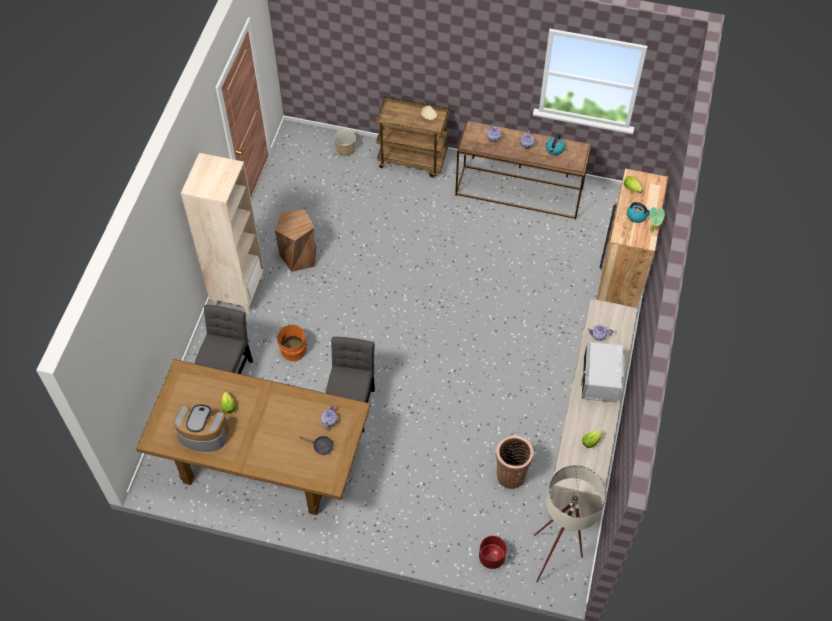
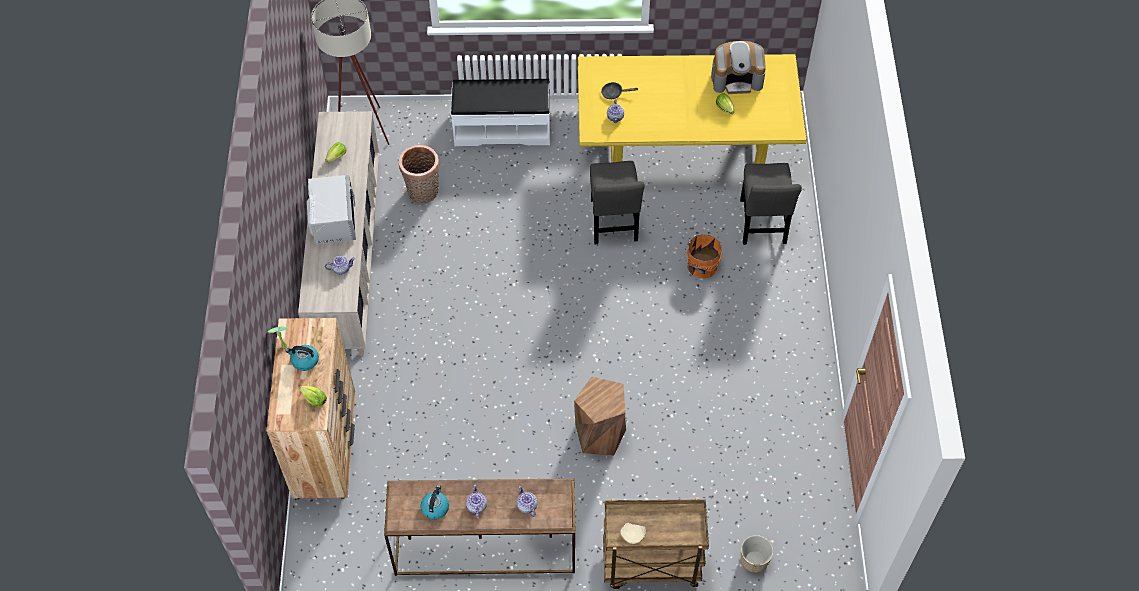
camera: 165 degrees right, 0 degrees up
brown dining table [136,359,370,515] -> yellow dining table [578,54,807,164]
beige bookcase [181,153,264,314] -> none
brown stool [275,210,317,272] -> brown stool moved to [574,377,626,456]
red planter [479,536,507,569] -> none
none -> white bench [451,79,550,146]

